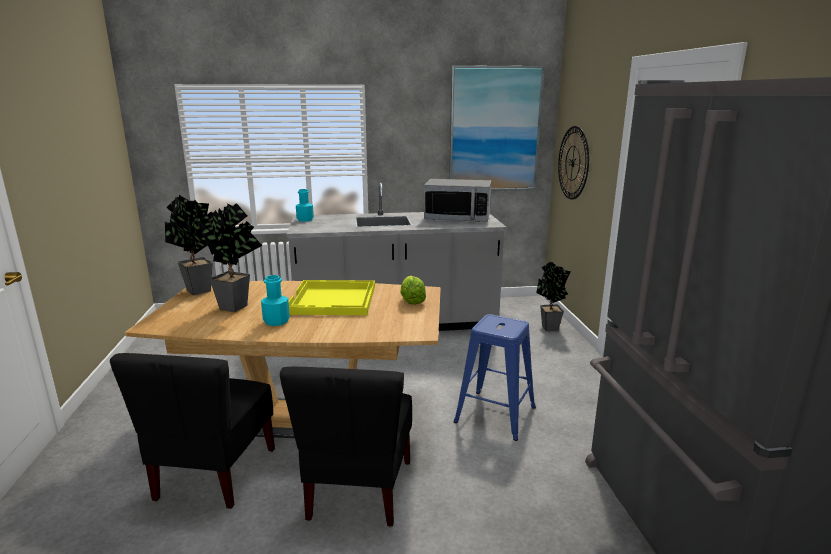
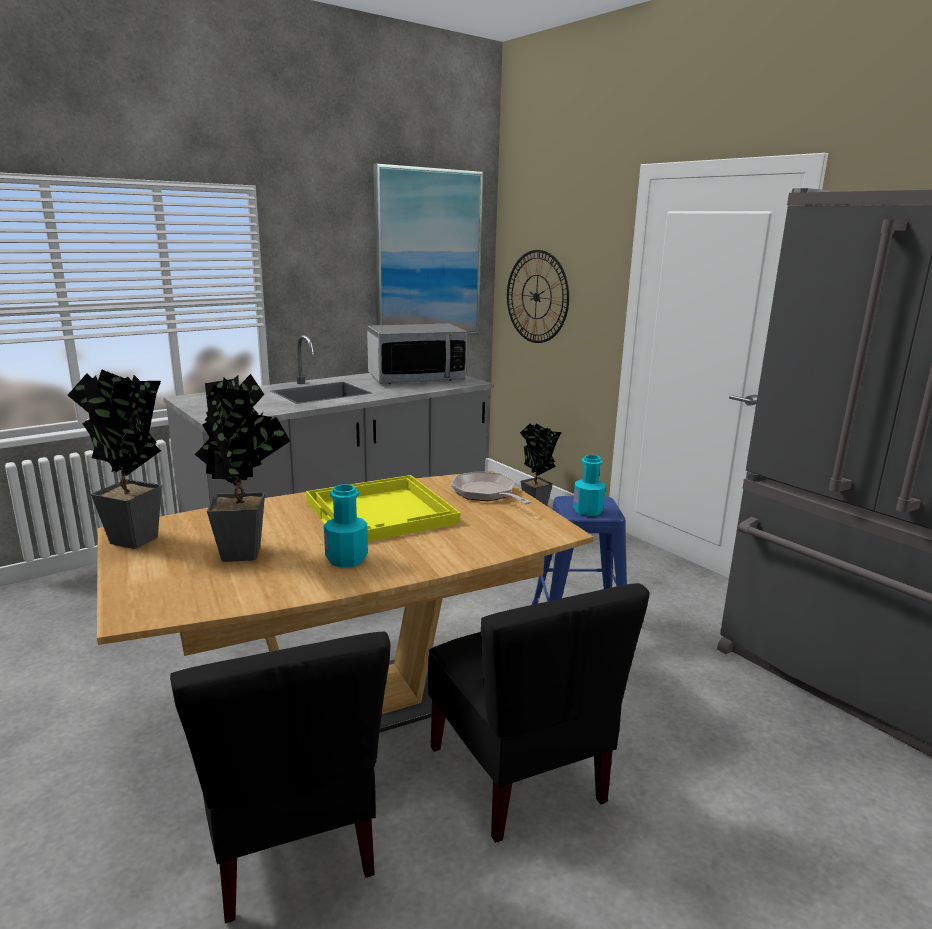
camera: 30 degrees left, 0 degrees up
turquoise bottle [296,189,314,222] -> turquoise bottle moved to [573,455,606,516]
lettuce [400,276,426,305] -> frying pan [451,471,532,504]

